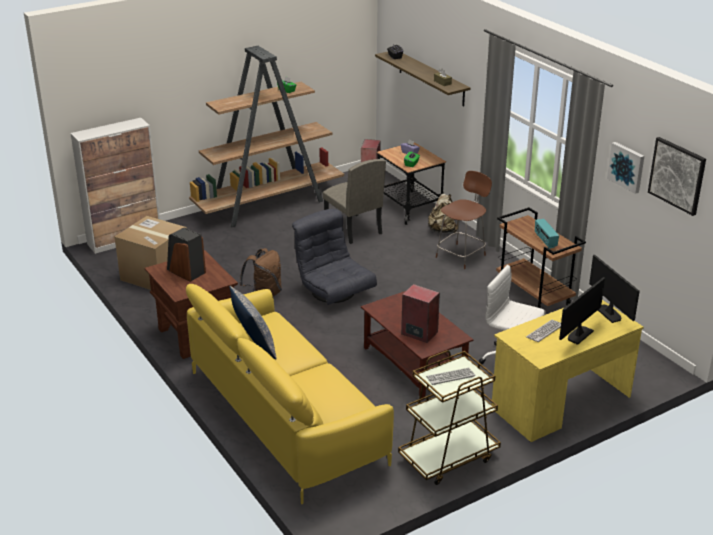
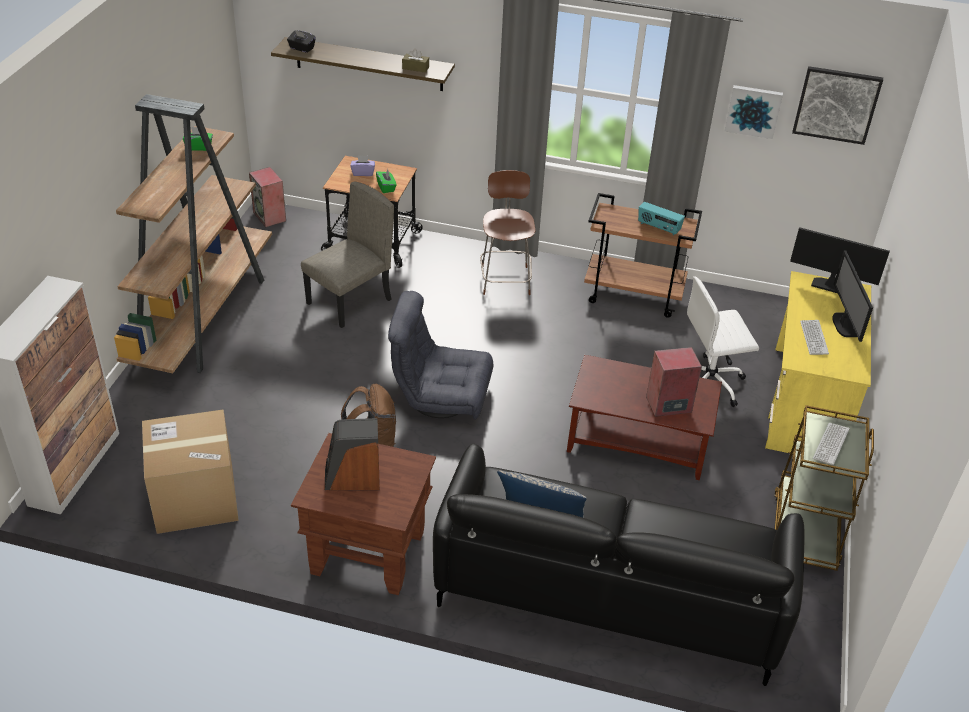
camera: 45 degrees left, 10 degrees up
yellow sofa [186,284,394,504] -> black sofa [433,444,805,686]
beige chair [323,159,386,244] -> beige chair turned 60 degrees counterclockwise [301,181,394,328]
beige backpack [428,194,458,233] -> none

